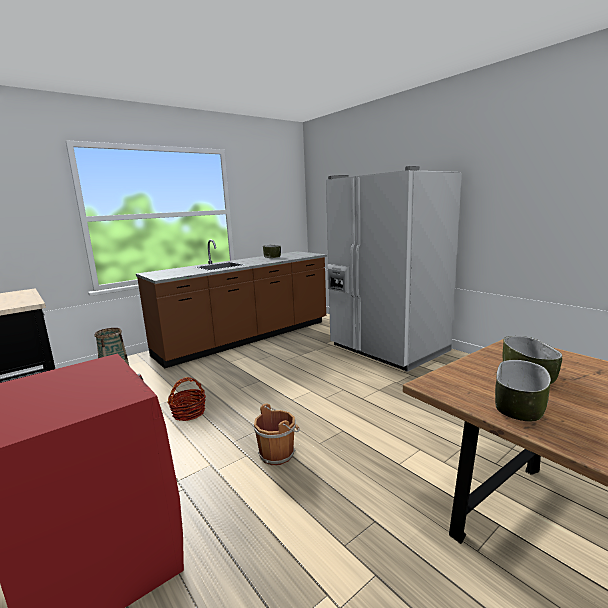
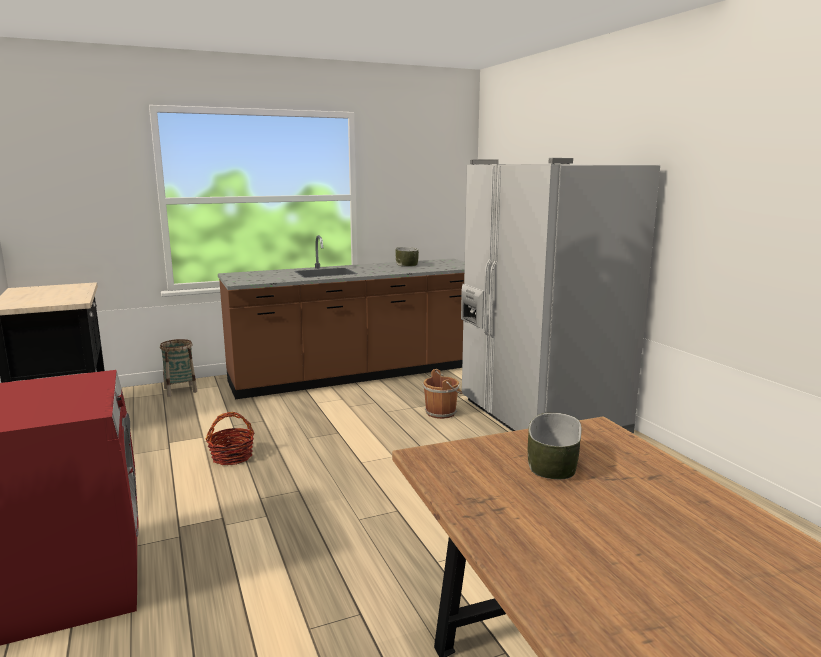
camera: 15 degrees right, 0 degrees up
brown bucket [252,403,299,465] -> brown bucket moved to [423,369,462,419]
bowl [495,360,551,422] -> none

